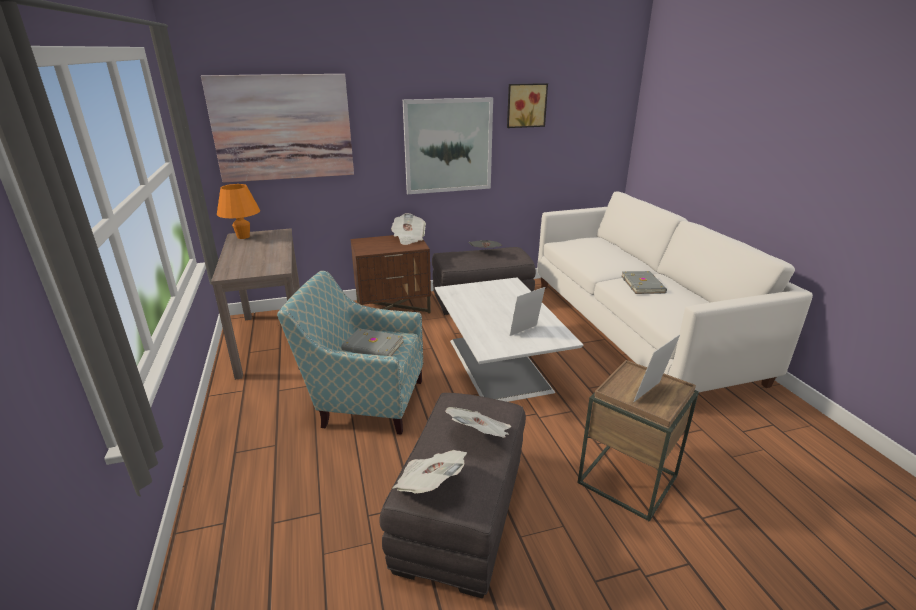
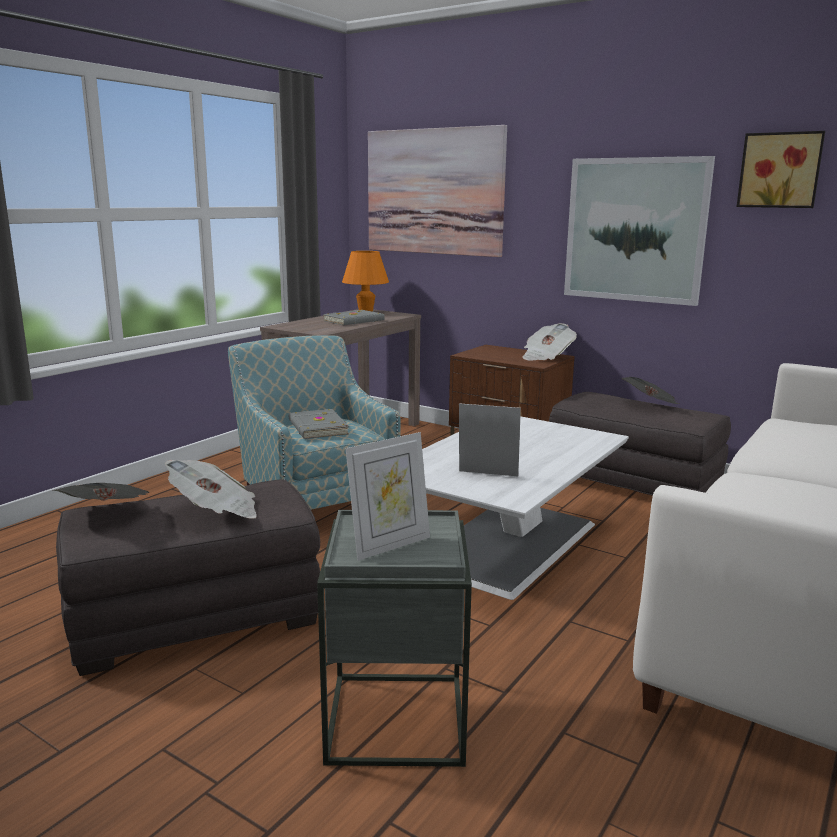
camera: 50 degrees right, 10 degrees down
brown side table [578,360,699,522] -> grey side table [317,510,472,767]
grey book [621,271,667,294] -> grey book moved to [323,310,385,325]
picture frame [633,334,680,402] -> picture frame turned 135 degrees clockwise [345,432,430,561]

